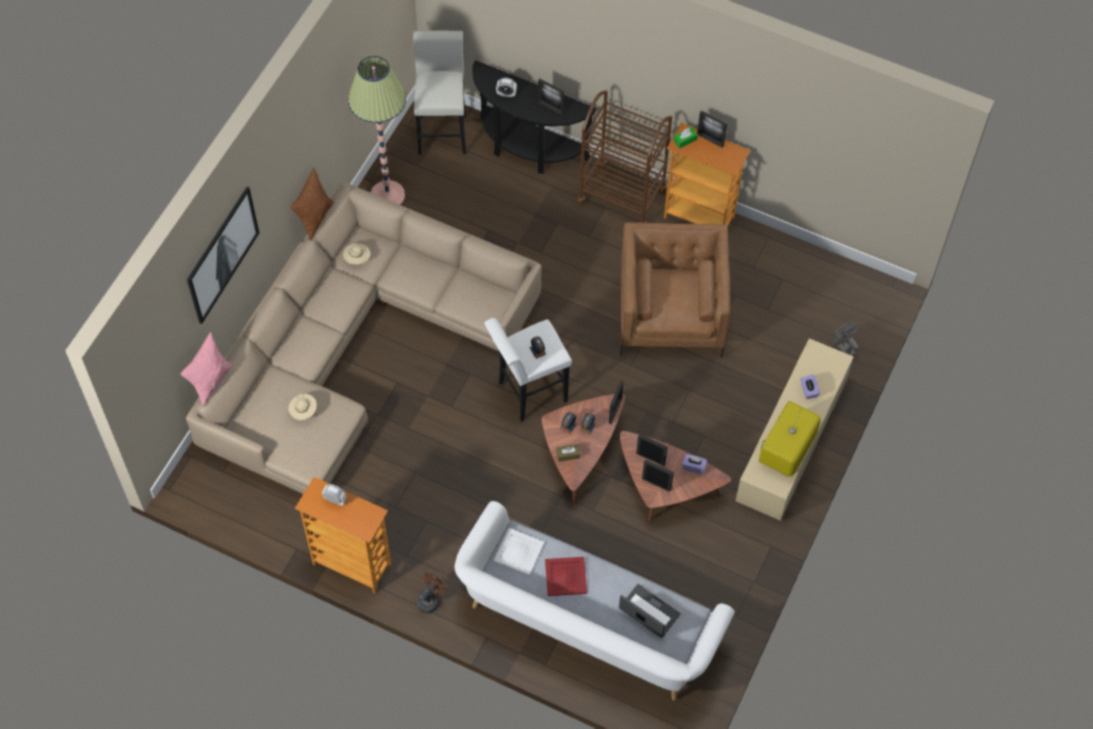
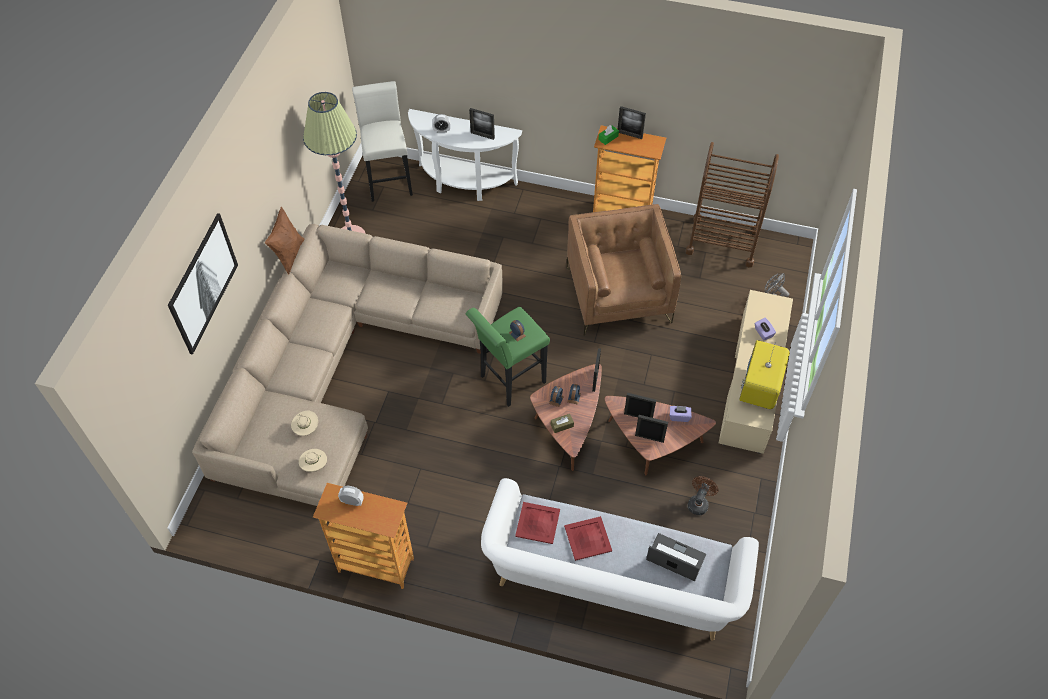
camera: 10 degrees left, 5 degrees down
pink pillow [181,332,233,407] -> none
beige hat [343,243,371,265] -> beige hat moved to [299,449,327,472]
brown fan [417,573,446,613] -> brown fan moved to [688,476,718,515]
black console table [472,60,597,174] -> white console table [408,109,522,201]
white stool [484,318,572,422] -> green stool [466,307,550,407]
white tray [493,528,545,576] -> red tray [515,502,560,544]
brown cart [576,90,672,223] -> brown cart moved to [685,142,779,267]

